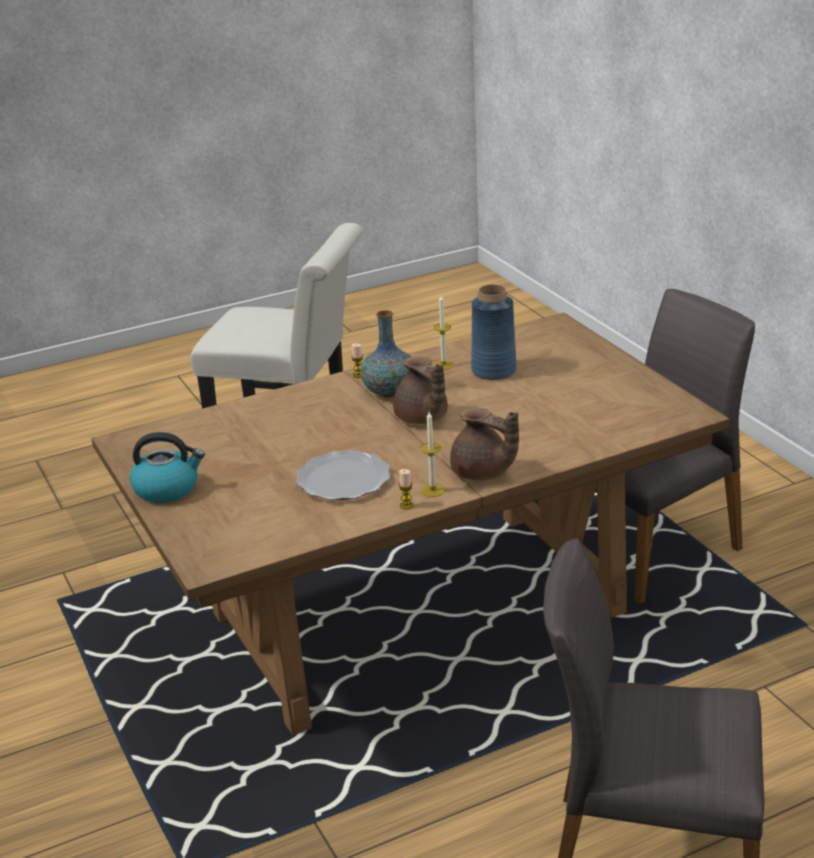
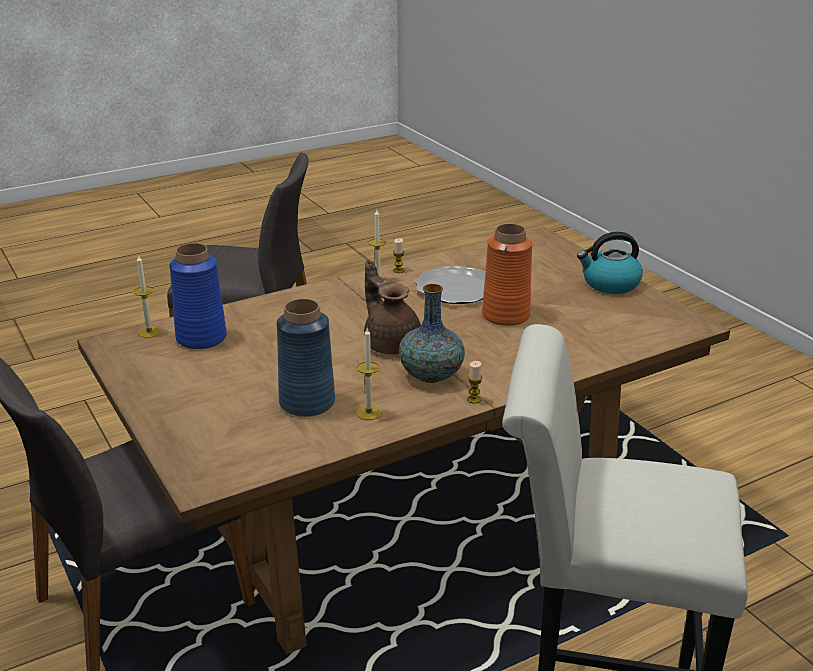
camera: 175 degrees right, 0 degrees up
brown teapot [450,408,519,481] -> none
none -> candle [134,254,161,338]
none -> blue vase [169,243,227,349]
none -> orange vase [482,224,532,326]

